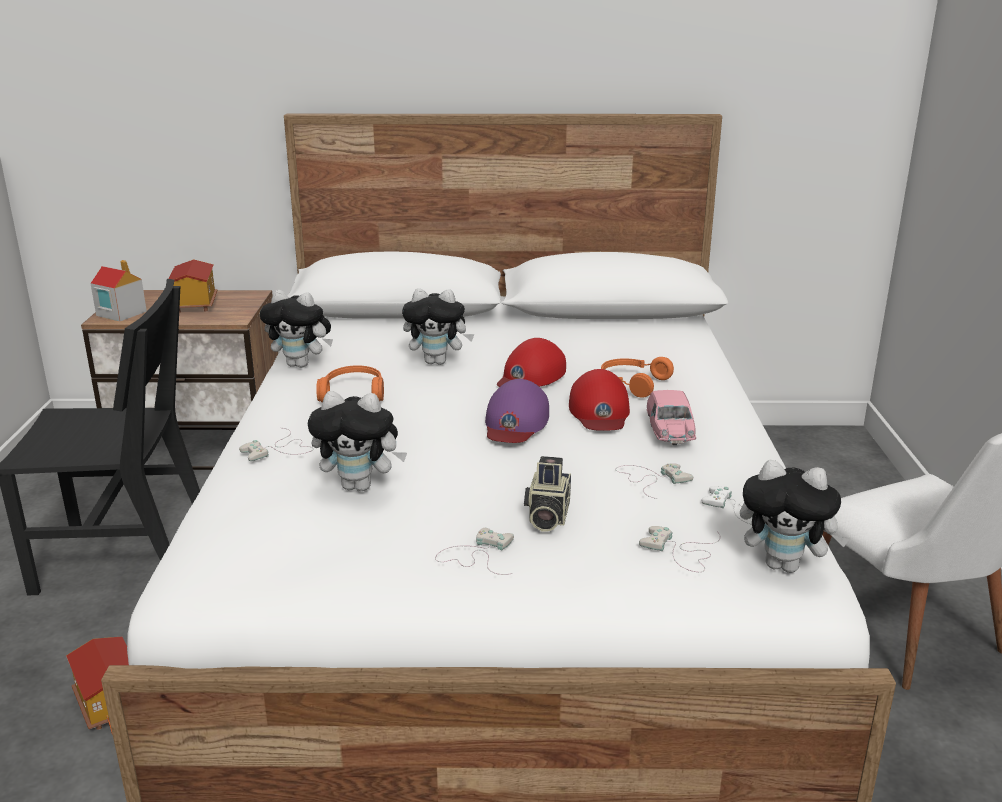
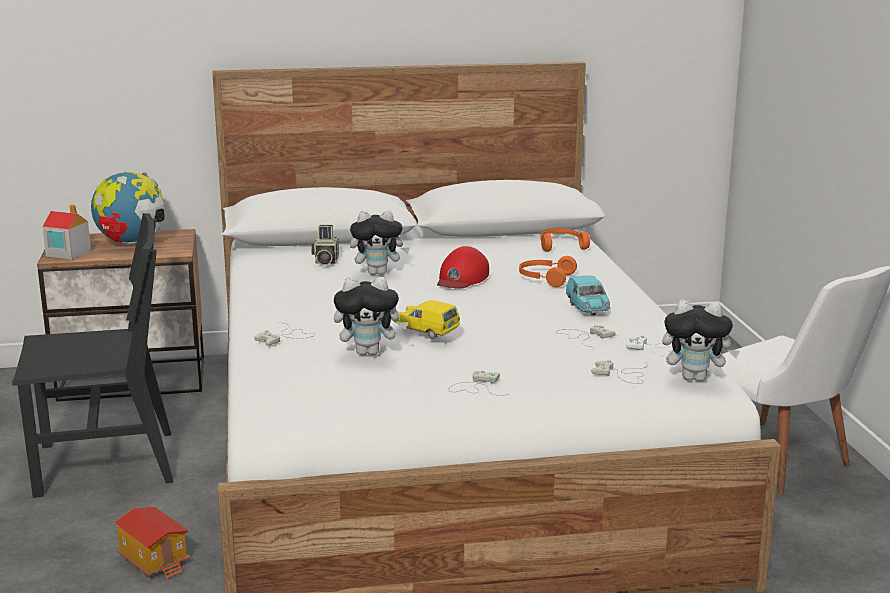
camera: 10 degrees left, 5 degrees down
toy house [168,259,218,313] -> globe [91,172,165,245]
plush toy [260,290,333,368] -> none
orange headphones [316,365,384,402] -> orange headphones moved to [540,228,590,252]
purple cap [485,379,549,443] -> none
camera [524,456,571,532] -> camera moved to [311,225,339,266]
red cap [569,369,630,430] -> none
pink toy car [647,390,696,445] -> turquoise toy car [566,275,611,316]
none -> yellow toy car [395,300,460,339]

